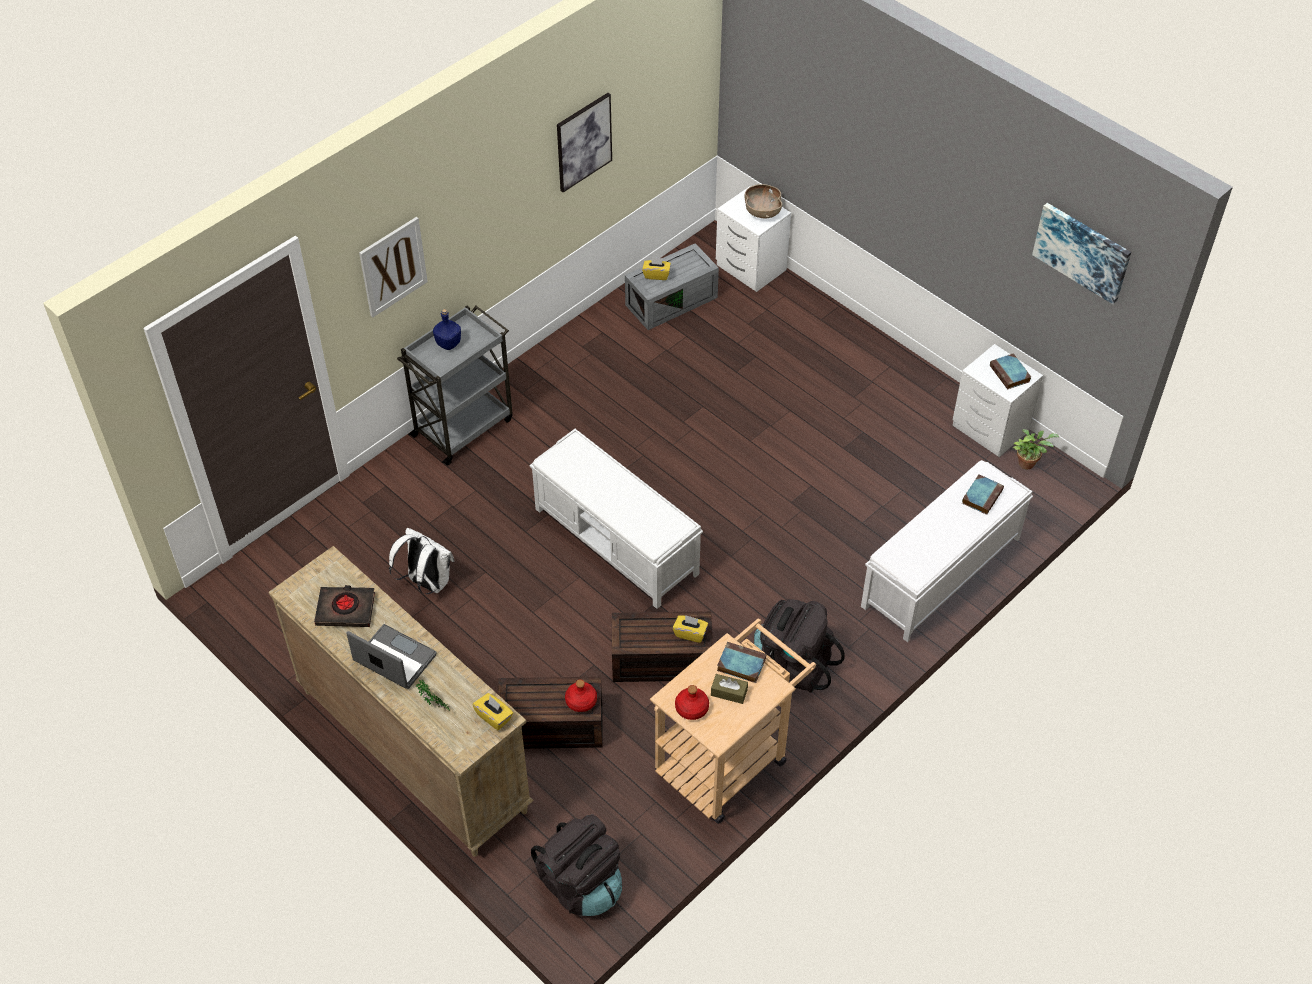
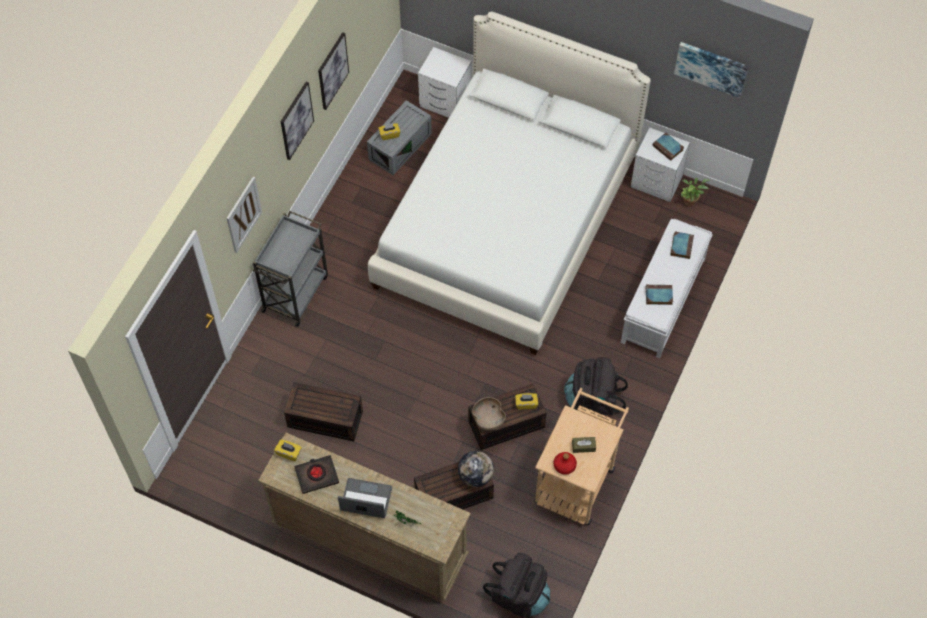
camera: 20 degrees left, 10 degrees up
white backpack [389,528,455,594] -> brown storage box [284,382,363,441]
blue bottle [433,309,461,350] -> none
yellow tissue box [473,693,513,730] -> yellow tissue box moved to [274,440,302,461]
white bench [530,429,703,609] -> none
red bottle [565,679,597,712] -> globe [458,451,494,487]
book [717,642,766,683] -> book moved to [646,285,673,305]
brown bowl [745,184,782,219] -> brown bowl moved to [472,397,506,430]
none -> picture [281,82,314,160]
none -> white bed [368,11,651,355]

